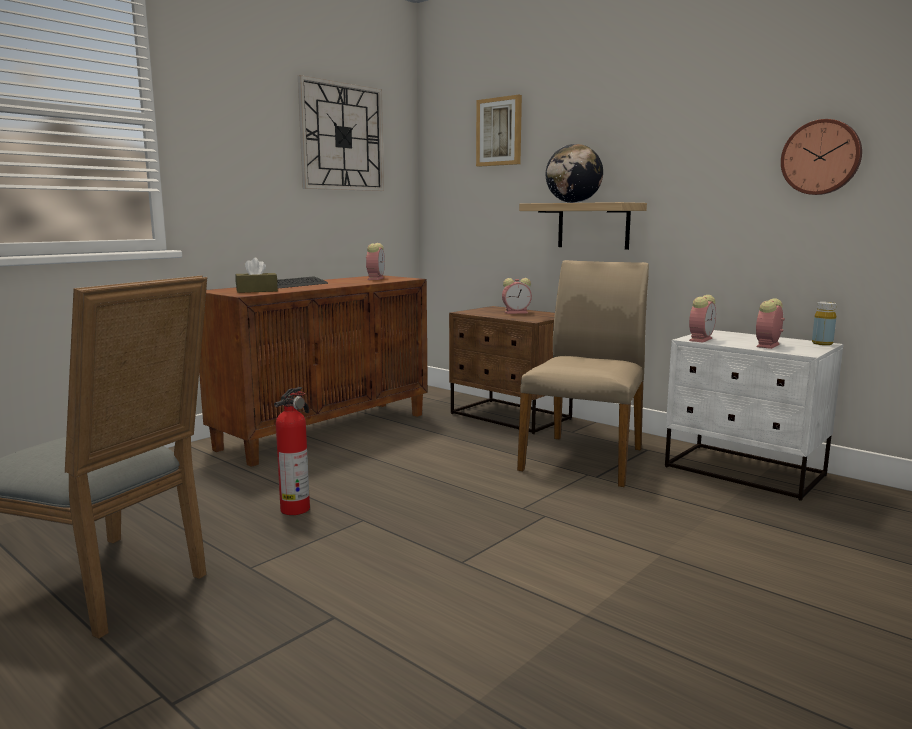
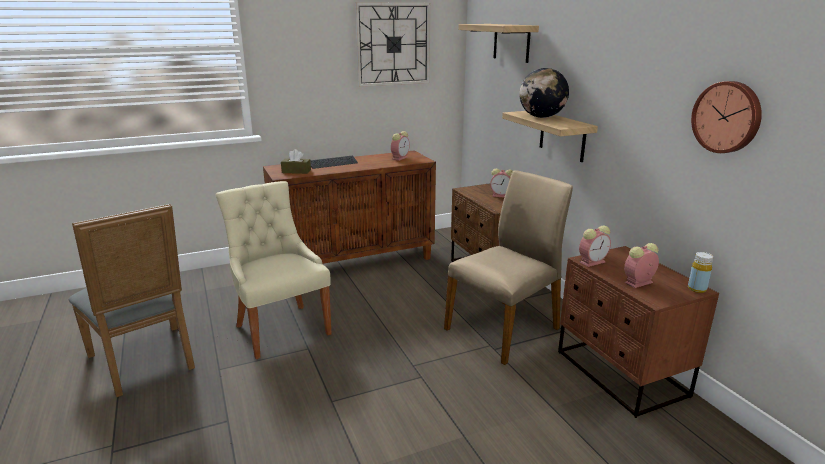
camera: 25 degrees right, 10 degrees up
fire extinguisher [274,387,310,515] -> beige chair [215,181,332,359]
picture [476,94,522,167] -> shelf [458,24,539,63]
white nightstand [665,330,843,501] -> brown nightstand [558,246,719,418]

